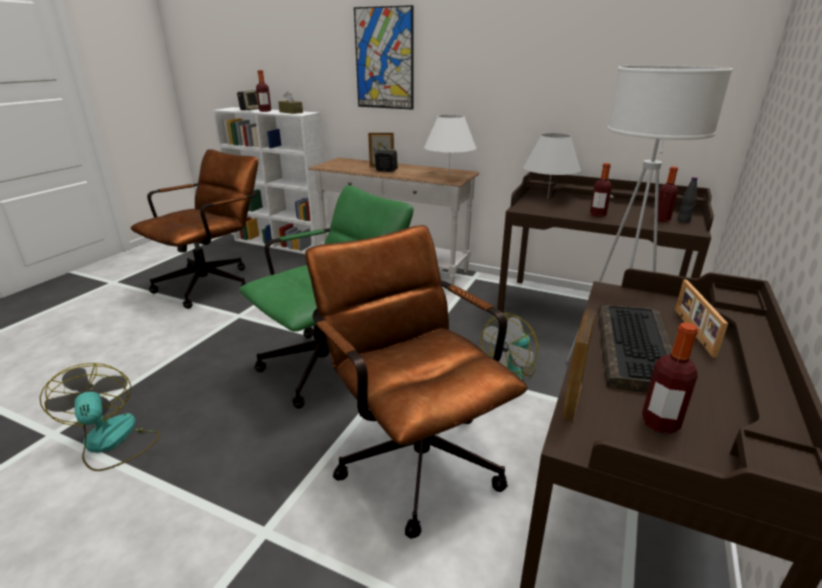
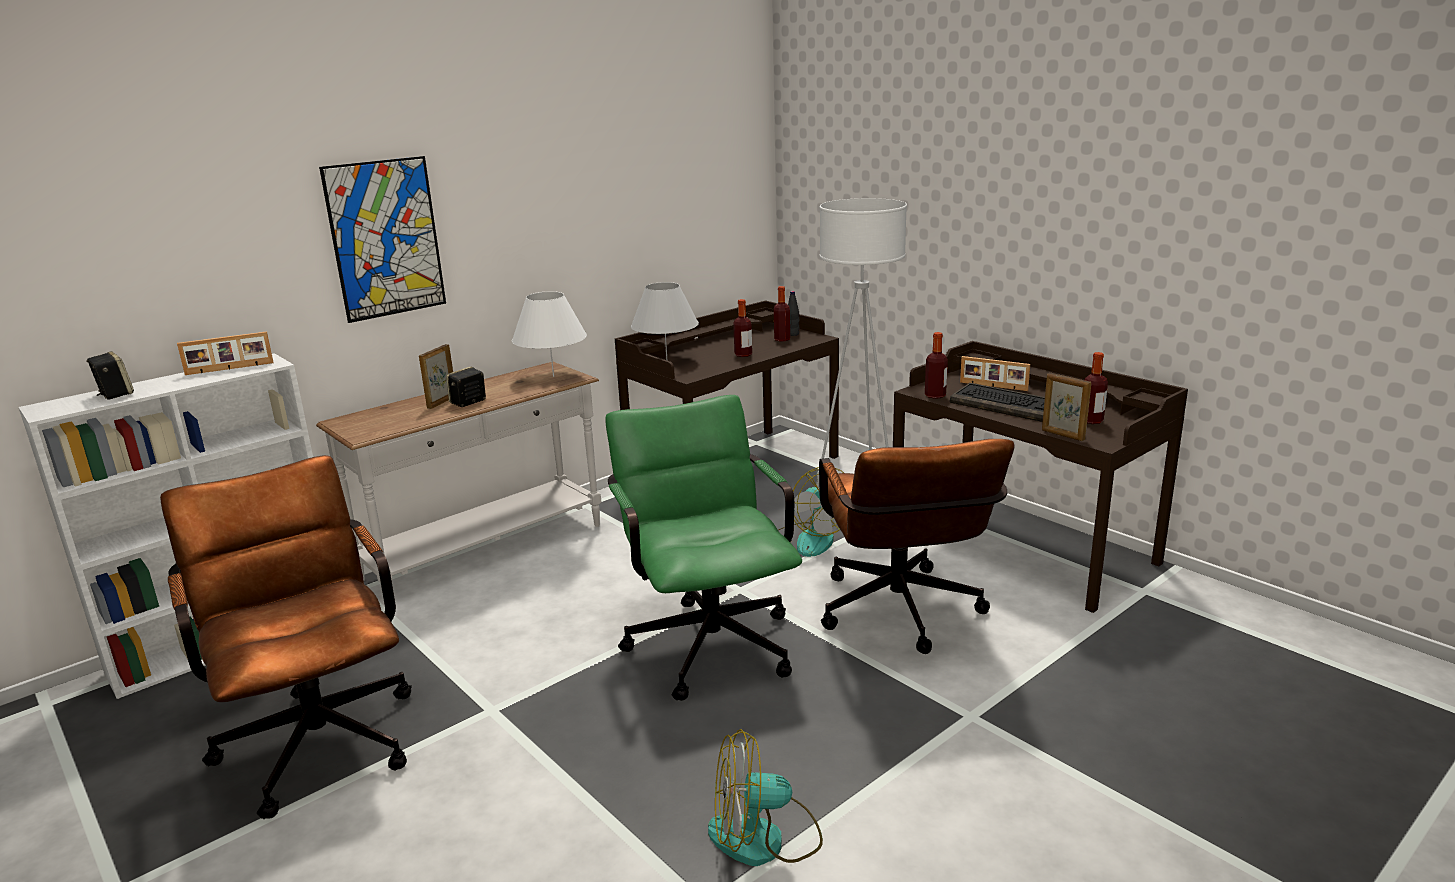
camera: 65 degrees left, 5 degrees down
bottle [256,70,271,112] -> bottle moved to [925,332,948,399]
brown tissue box [278,91,303,114] -> picture frame [177,331,274,375]
brown office chair [305,225,528,539] -> brown office chair turned 90 degrees counterclockwise [819,439,1014,654]

